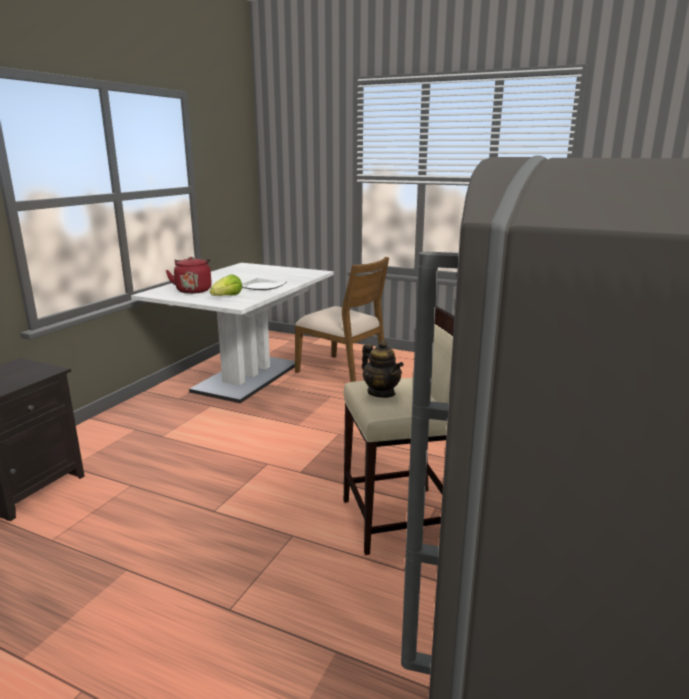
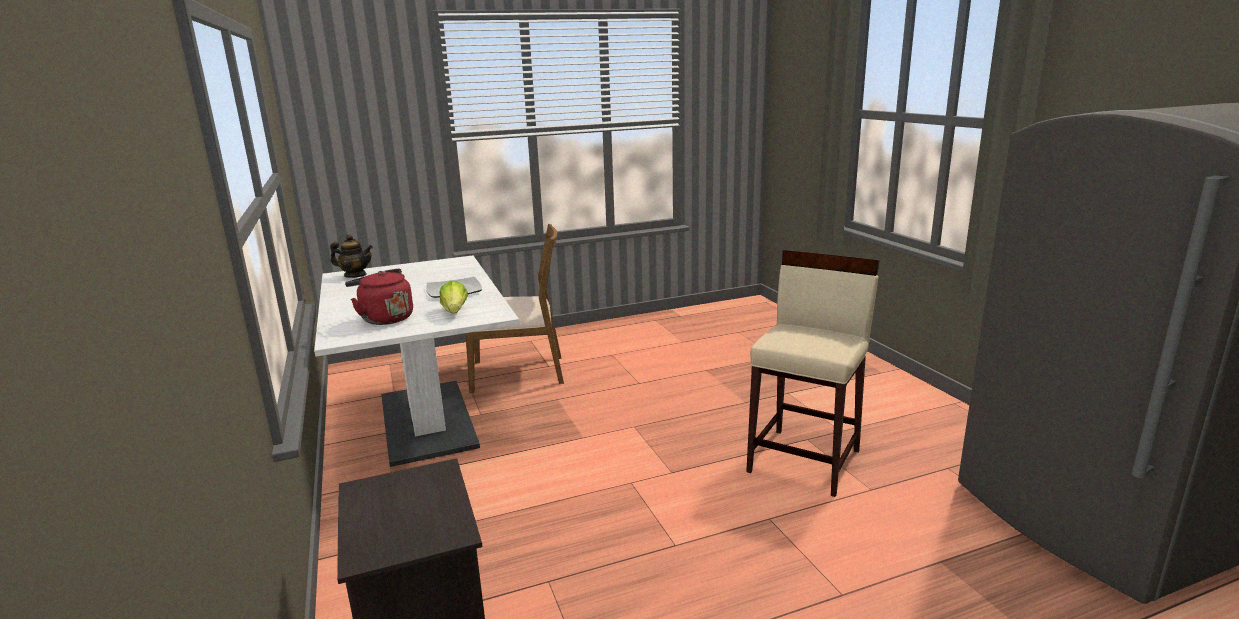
camera: 45 degrees left, 0 degrees up
teapot [362,340,404,398] -> teapot moved to [330,234,373,278]

